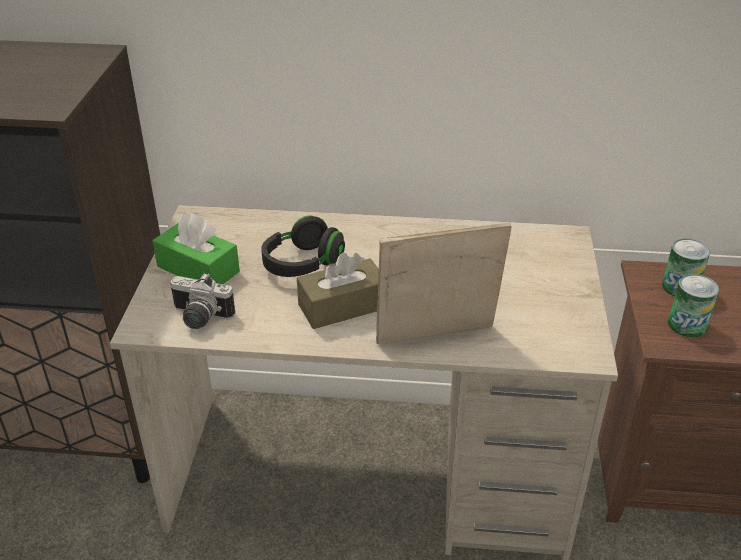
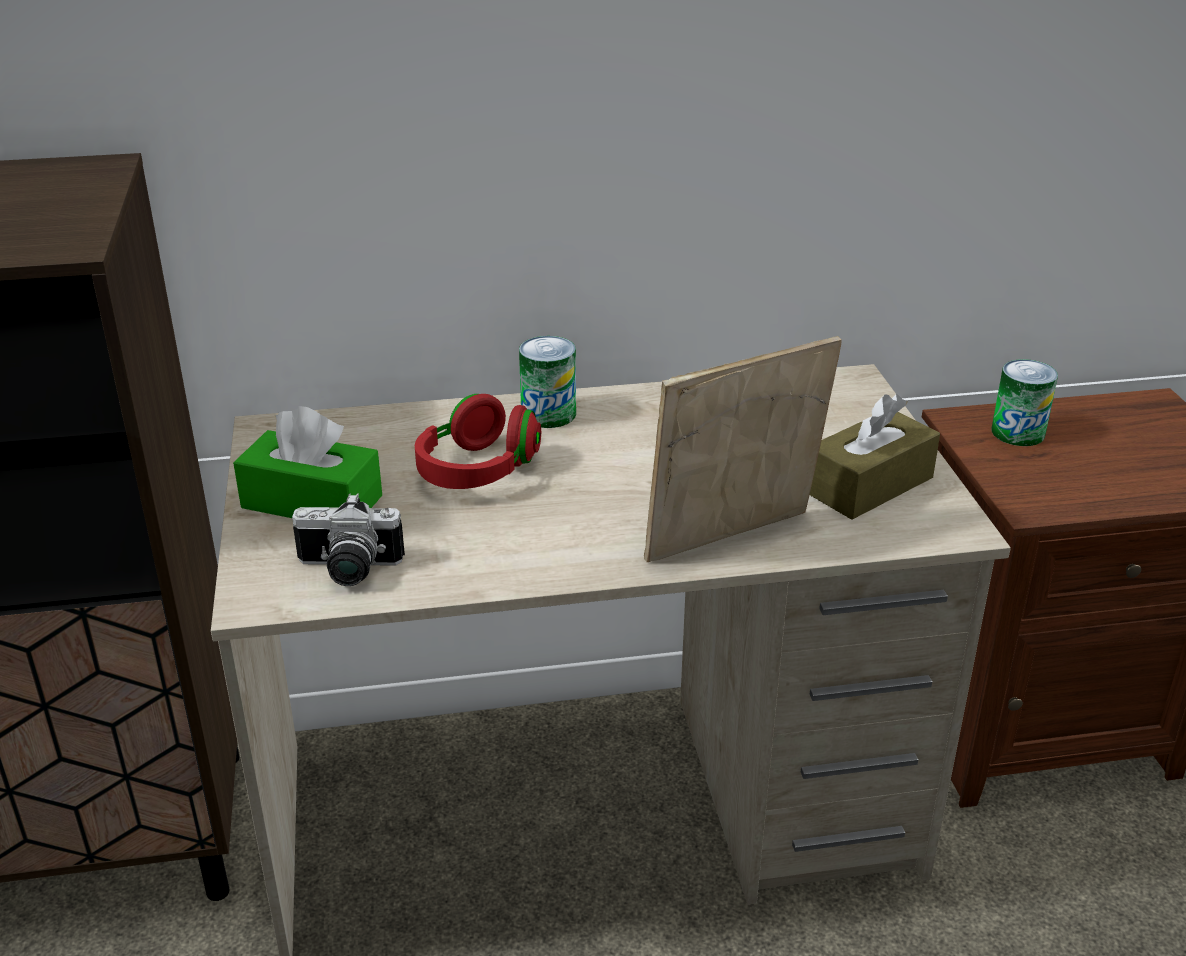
camera: 15 degrees left, 5 degrees down
black headphones [261,215,345,277] -> red headphones [415,394,541,489]
brown tissue box [297,253,379,329] -> brown tissue box moved to [810,394,940,520]
can [668,274,719,337] -> can moved to [519,336,576,428]

